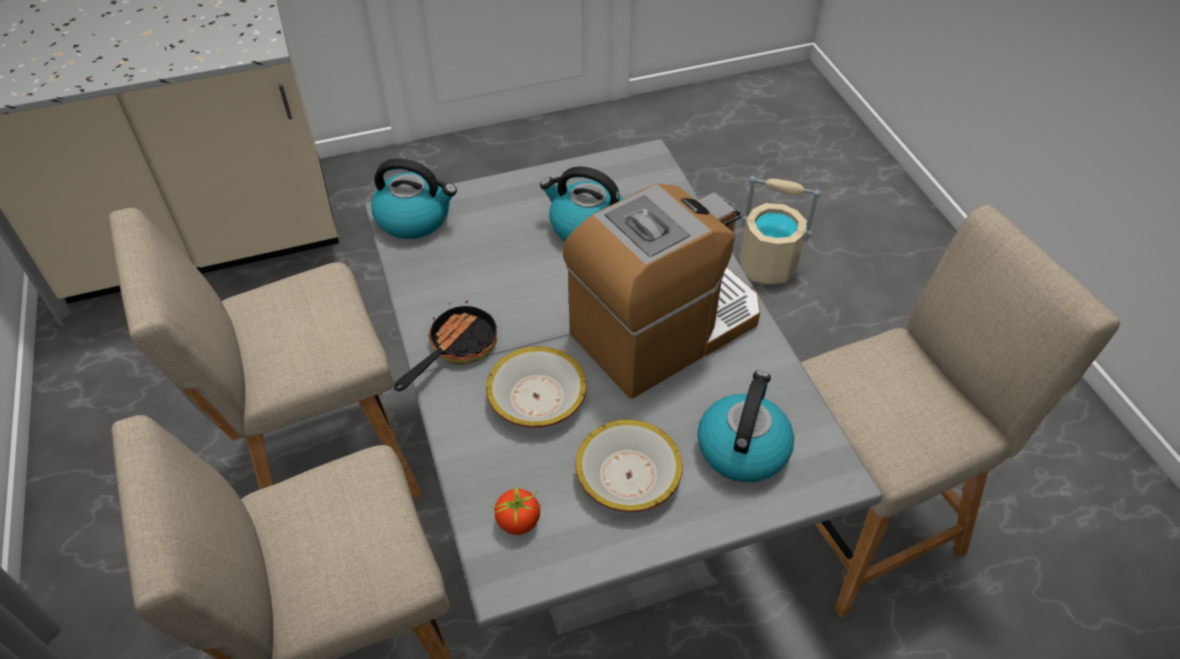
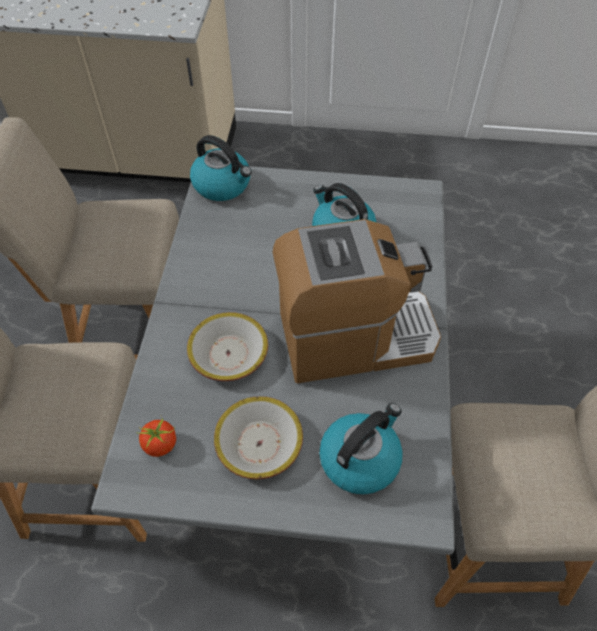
camera: 25 degrees right, 5 degrees up
frying pan [394,301,497,391] -> none
beige bucket [739,176,821,284] -> none

